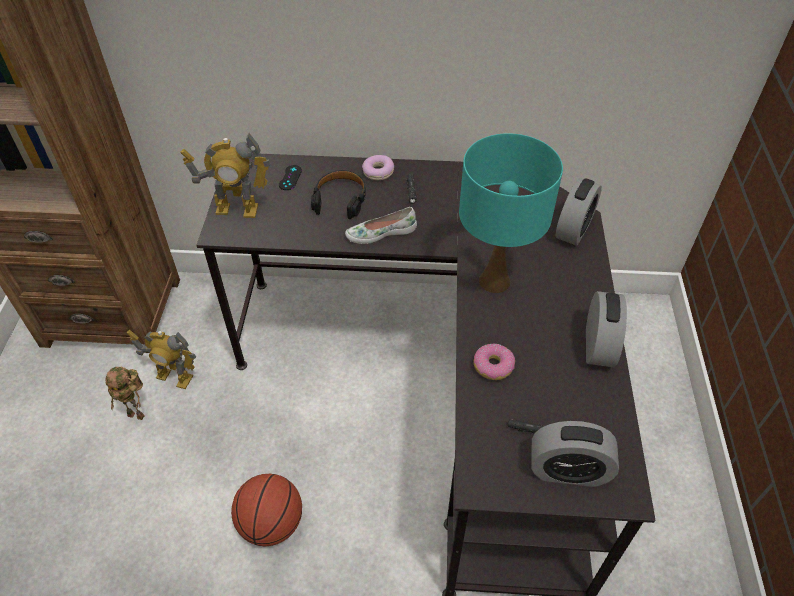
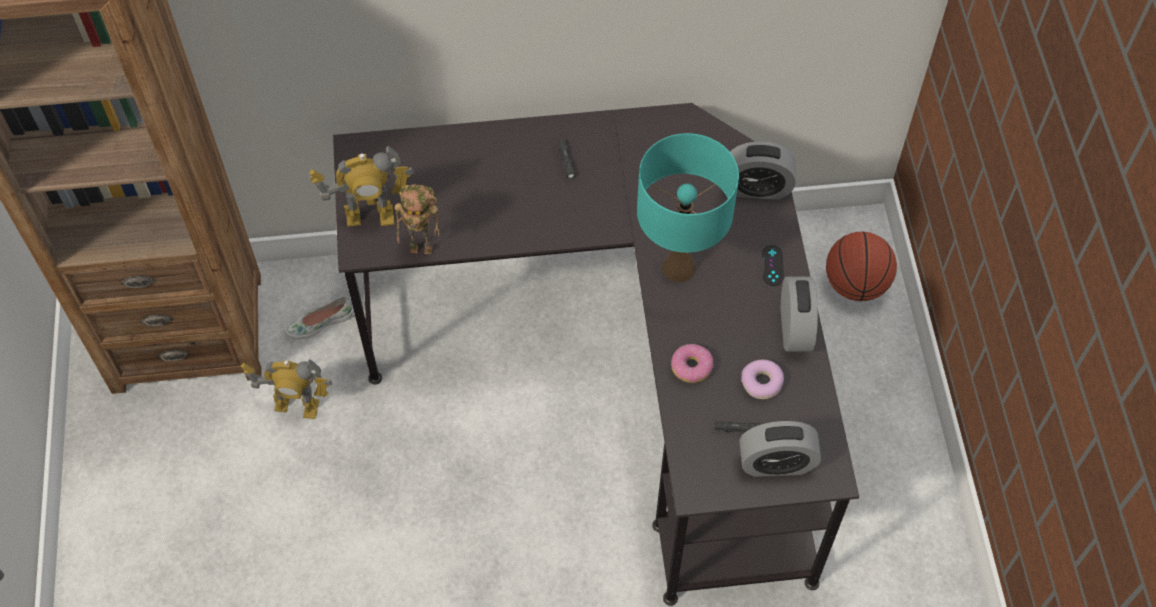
camera: 10 degrees left, 10 degrees up
toy robot [106,366,145,420] -> toy robot moved to [395,184,439,254]
basketball [231,474,302,546] -> basketball moved to [826,232,897,301]
black game controller [279,165,302,190] -> black game controller moved to [762,245,784,286]
black headphones [311,170,366,219] -> none
white shoe [345,207,417,244] -> white shoe moved to [285,297,354,340]
donut [362,155,394,180] -> donut moved to [741,360,784,399]
alarm clock [556,178,602,246] -> alarm clock turned 75 degrees clockwise [730,141,796,200]

